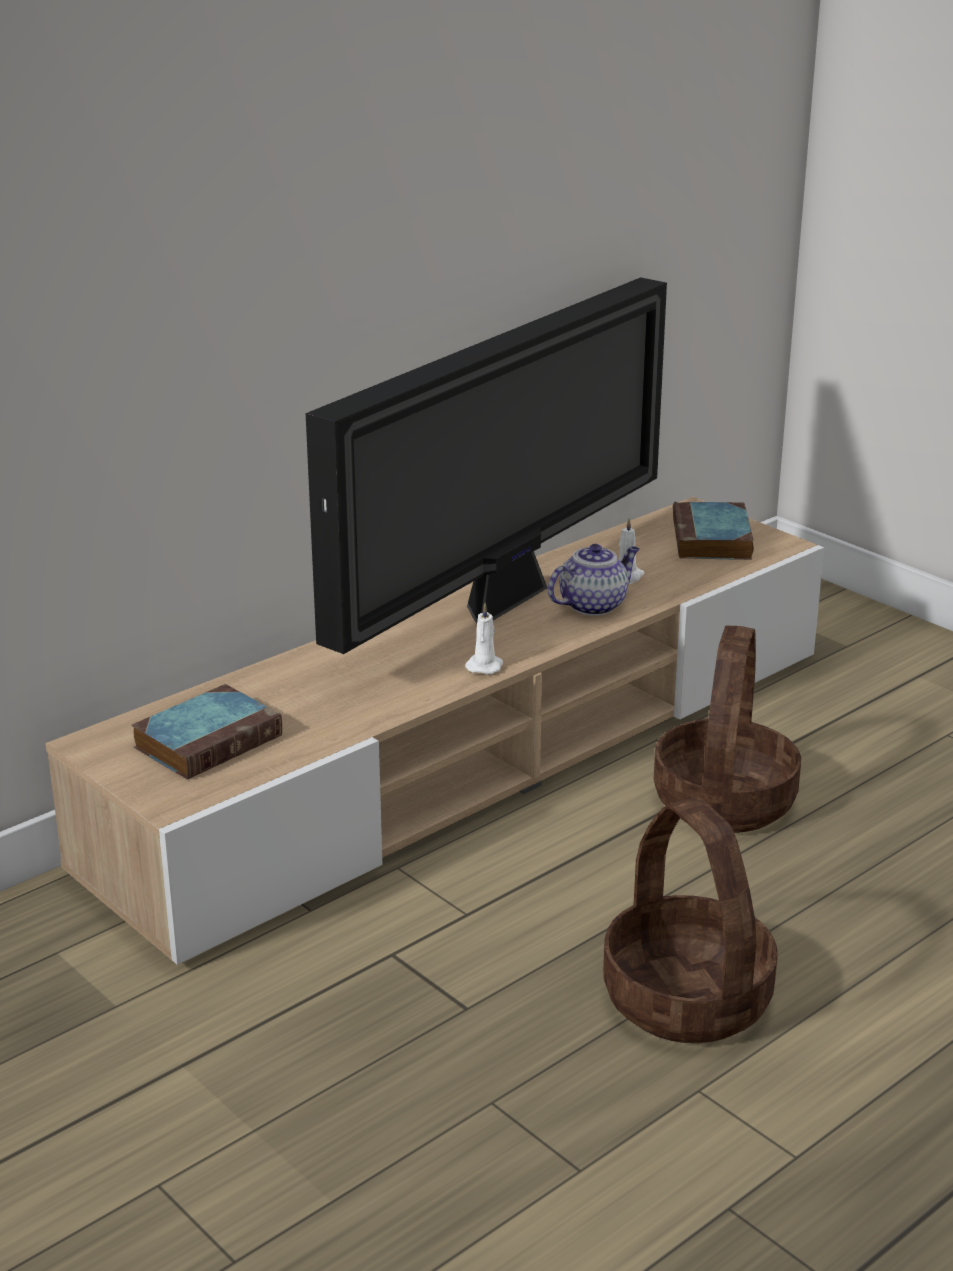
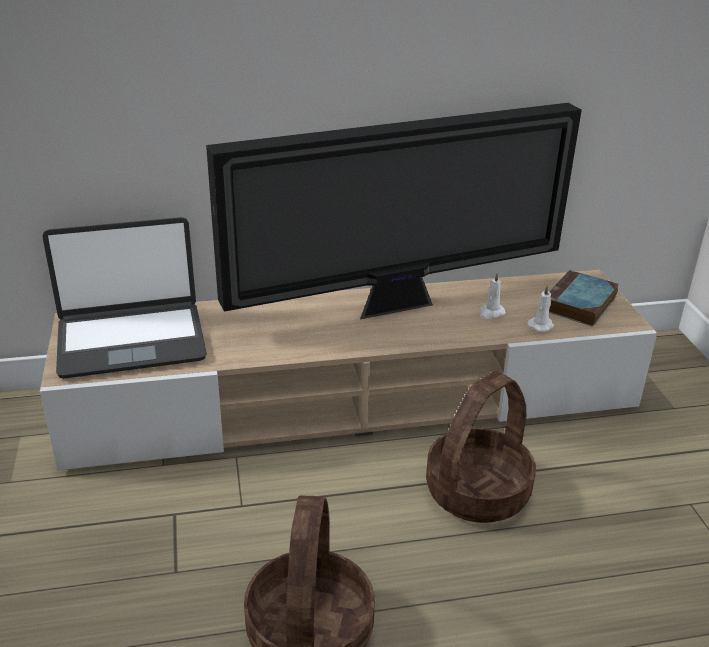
camera: 30 degrees right, 5 degrees up
book [131,684,282,780] -> laptop [42,217,207,379]
white candle [465,603,503,674] -> white candle moved to [528,285,554,332]
teapot [548,544,639,616] -> none

